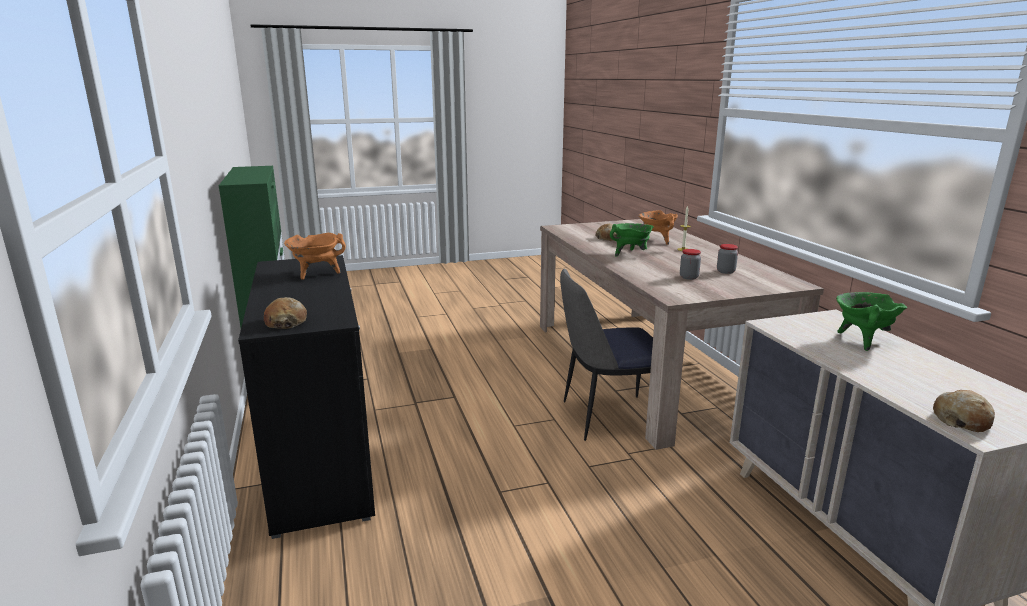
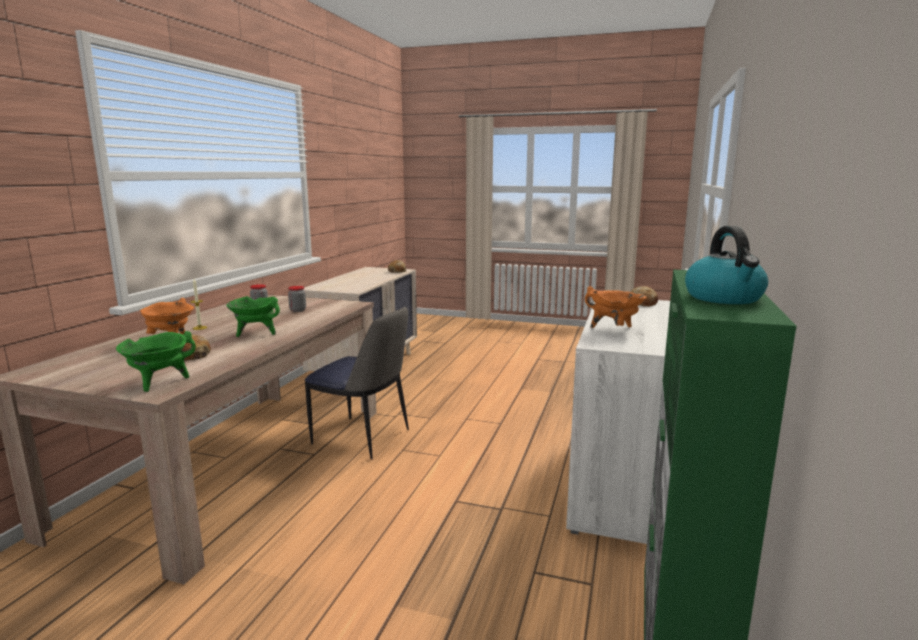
camera: 145 degrees left, 5 degrees down
black cabinet [238,255,375,539] -> white cabinet [566,300,670,544]
green cooking pot [836,292,907,351] -> green cooking pot moved to [116,331,196,392]
none -> kettle [685,226,768,304]

